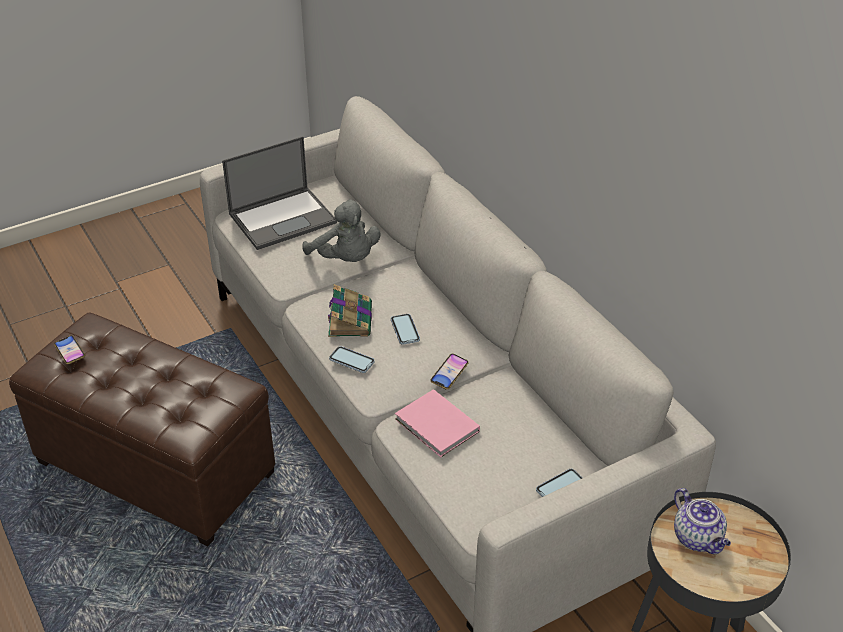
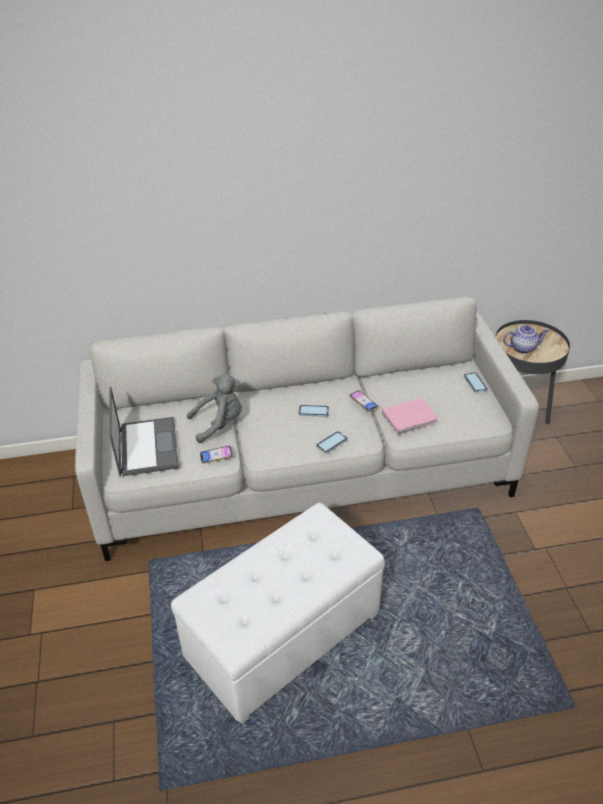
camera: 70 degrees left, 0 degrees up
brown ottoman [9,313,275,546] -> white ottoman [171,503,385,724]
phone [54,335,85,364] -> phone moved to [200,446,233,464]
book [328,284,372,337] -> none

